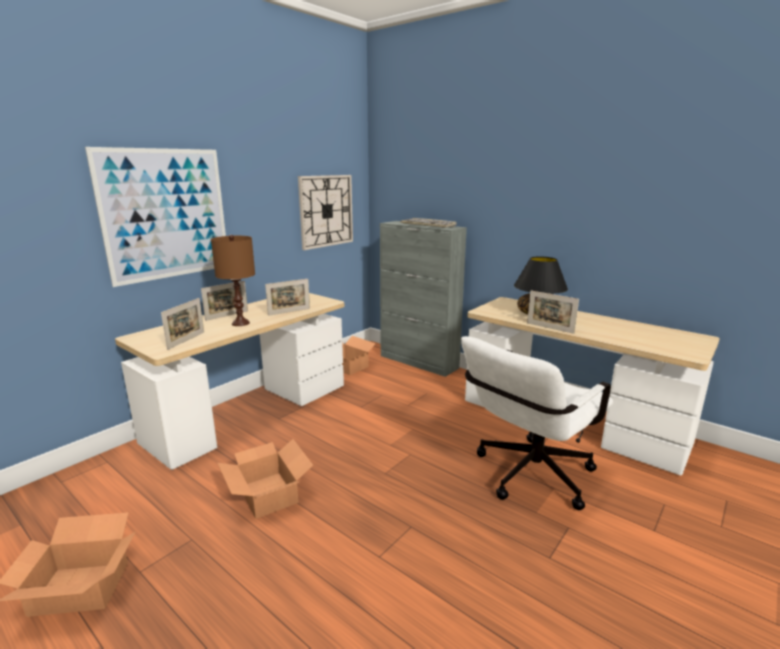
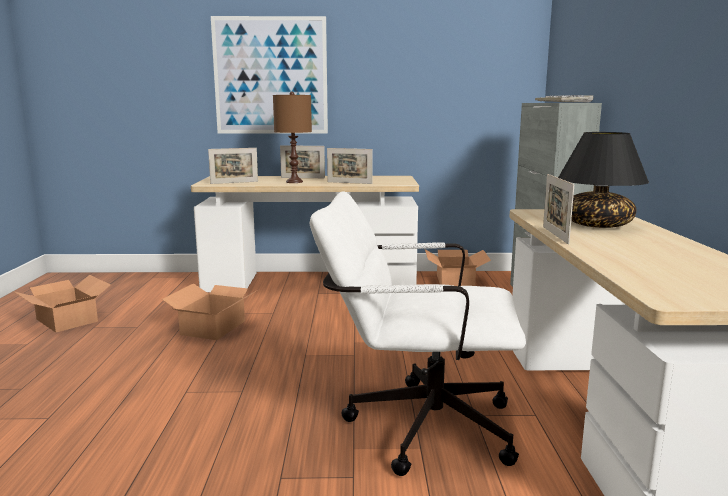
camera: 50 degrees right, 5 degrees down
wall clock [298,175,353,250] -> none

